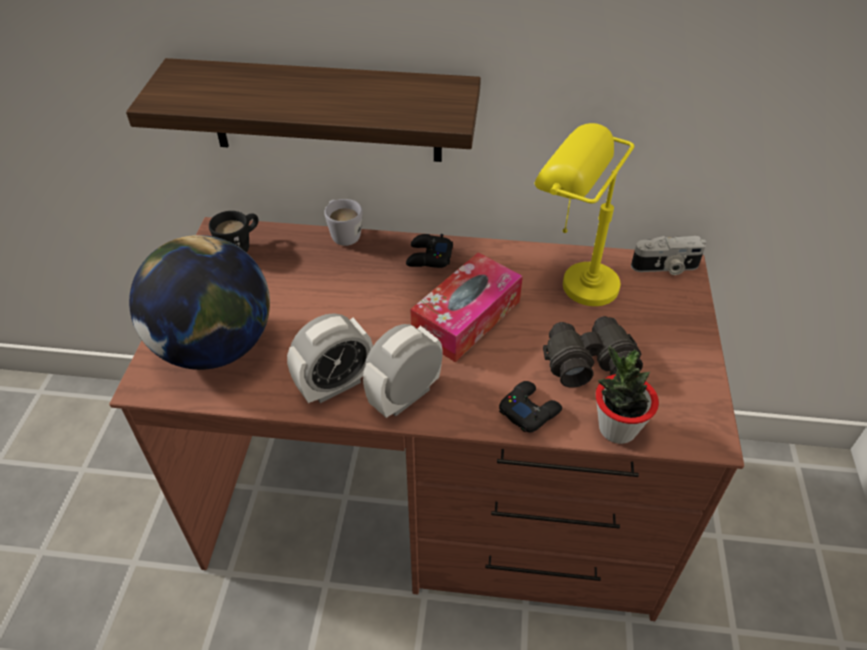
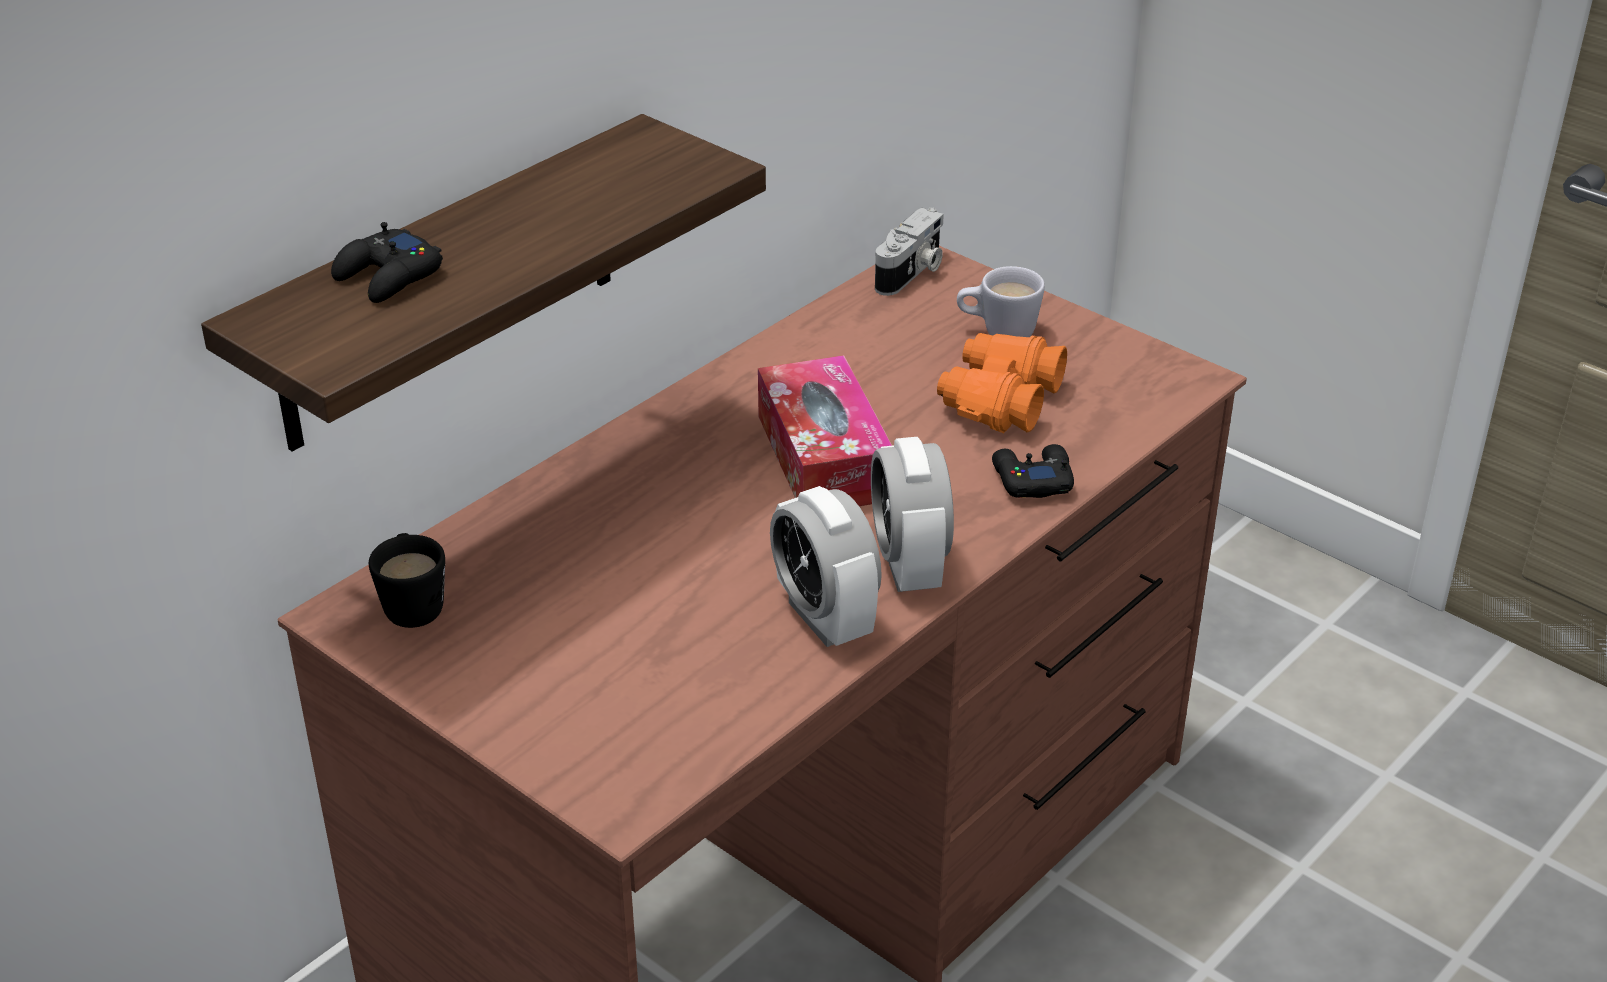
camera: 55 degrees left, 10 degrees down
globe [129,235,270,370] -> none
alarm clock [287,313,373,403] -> alarm clock turned 150 degrees clockwise [770,486,882,647]
white mug [324,199,363,246] -> white mug moved to [957,266,1045,337]
black game controller [406,234,453,268] -> black game controller moved to [331,222,443,303]
yellow table lamp [535,123,634,306] -> none
black binoculars [543,316,643,388] -> orange binoculars [937,333,1067,433]
potted plant [596,345,659,444] -> none

